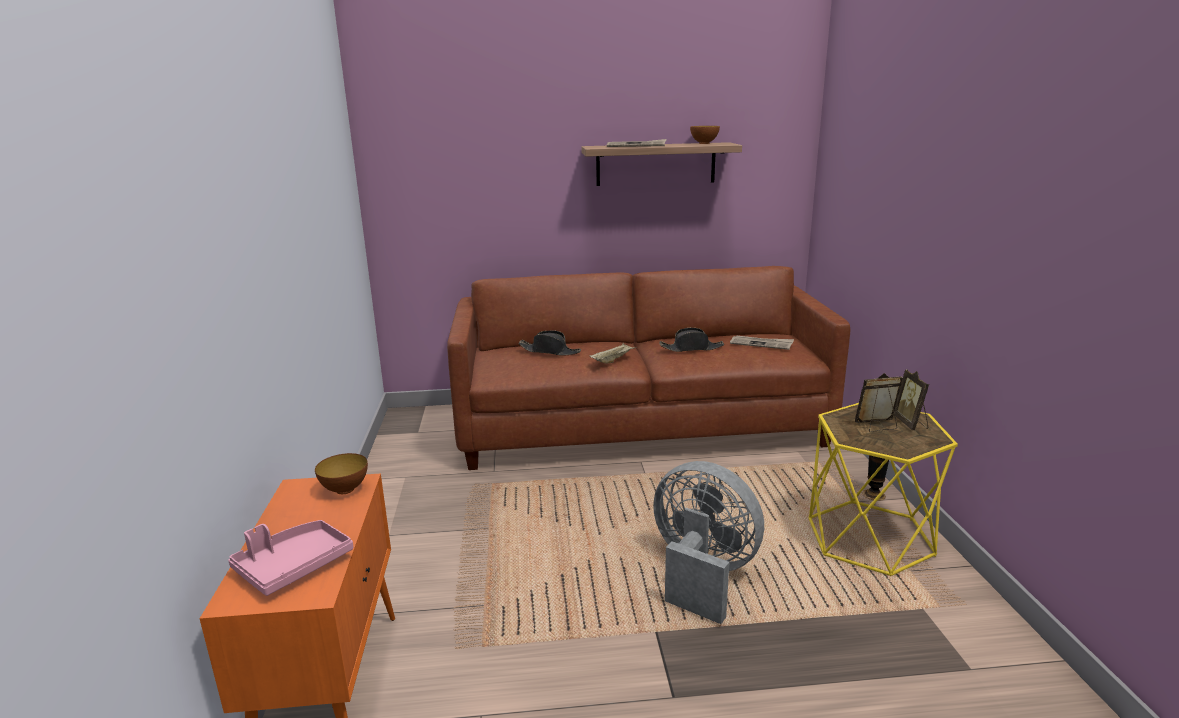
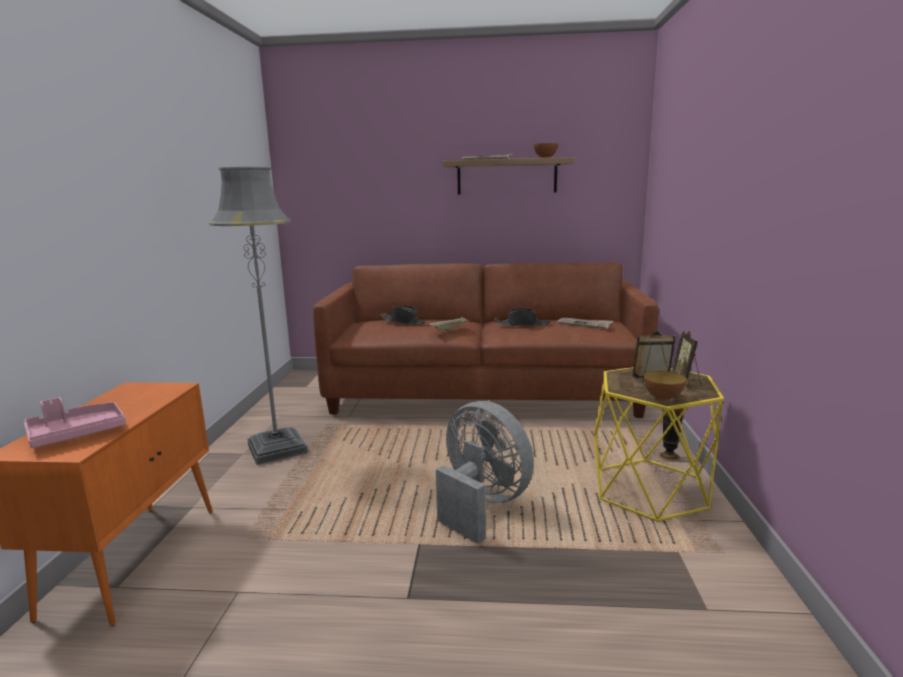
camera: 10 degrees right, 5 degrees down
bowl [315,453,368,494] -> bowl moved to [644,371,687,401]
none -> grey floor lamp [209,167,308,465]

